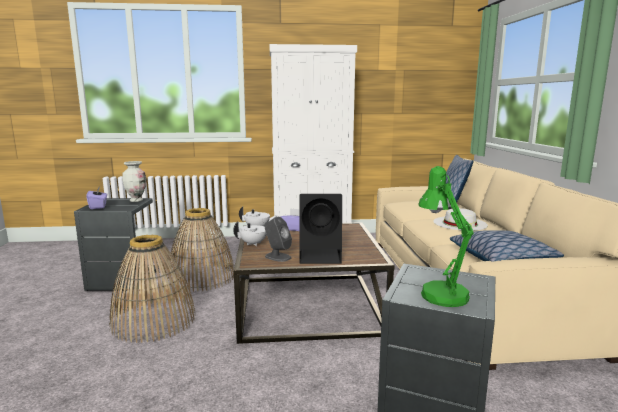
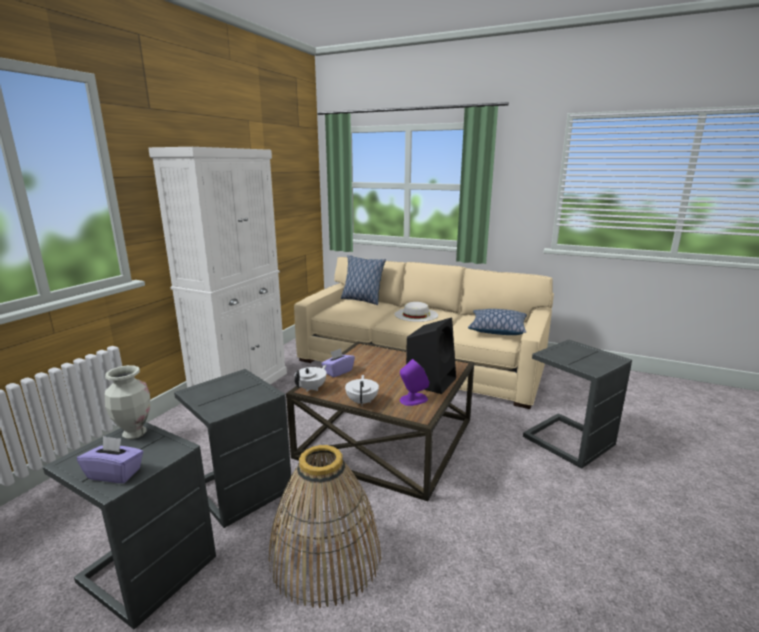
camera: 60 degrees left, 5 degrees up
basket [168,208,234,292] -> grey side table [174,369,292,528]
grey speaker [265,217,292,262] -> purple speaker [400,359,429,406]
green table lamp [418,166,474,307] -> none

